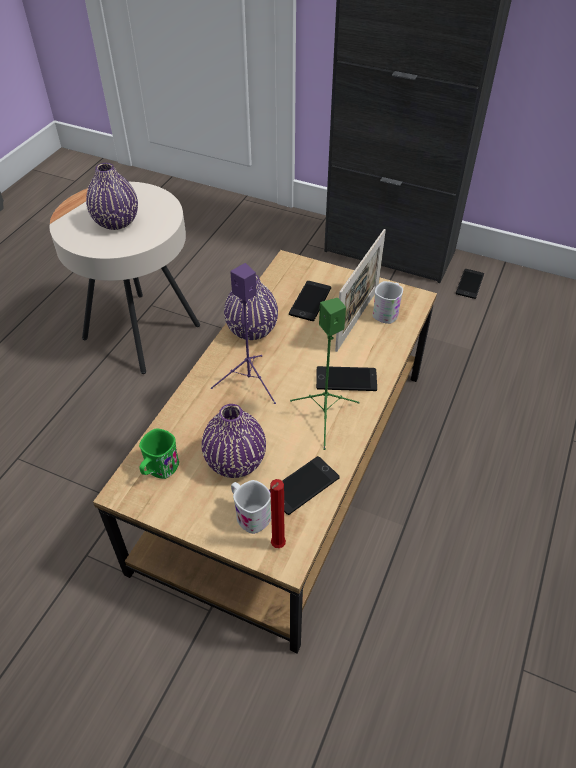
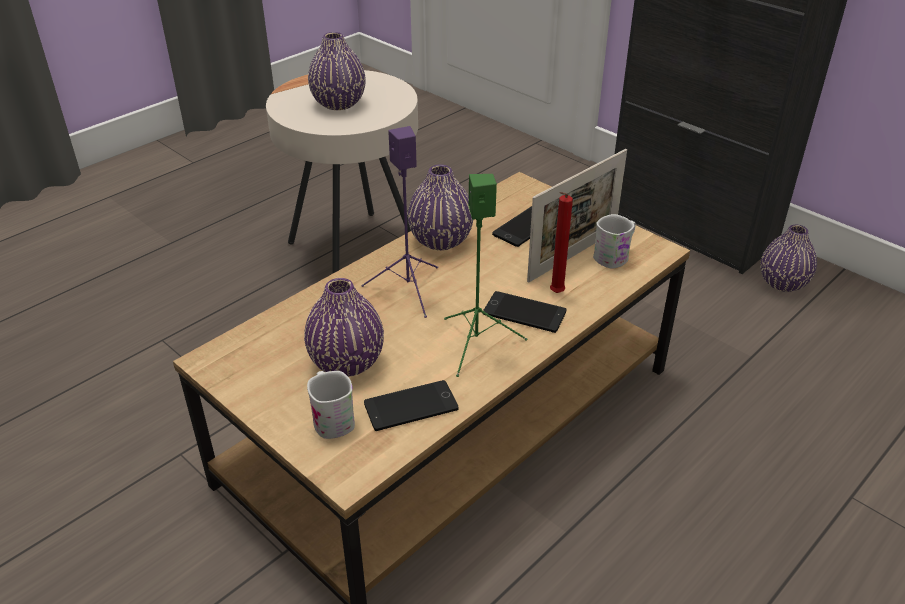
camera: 20 degrees right, 10 degrees down
green mug [139,428,179,479] -> none
red candle [270,479,286,548] -> red candle moved to [550,192,573,293]
phone [456,269,484,299] -> purple vase [760,225,817,292]

